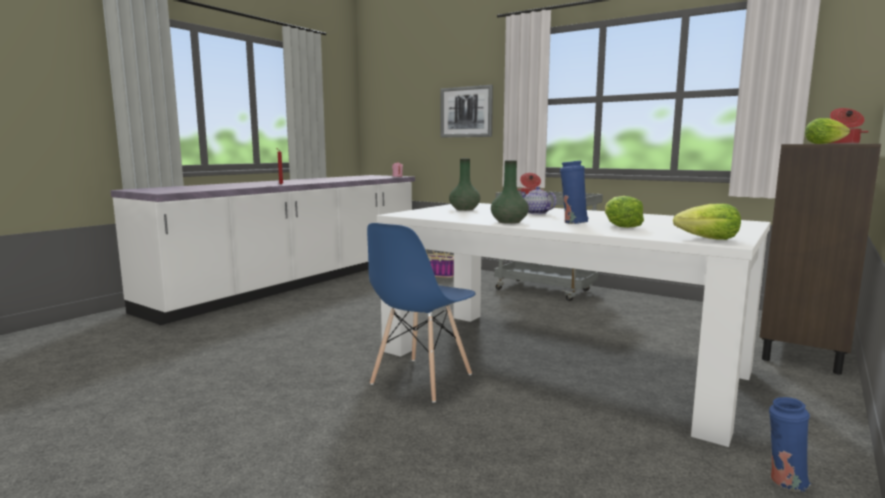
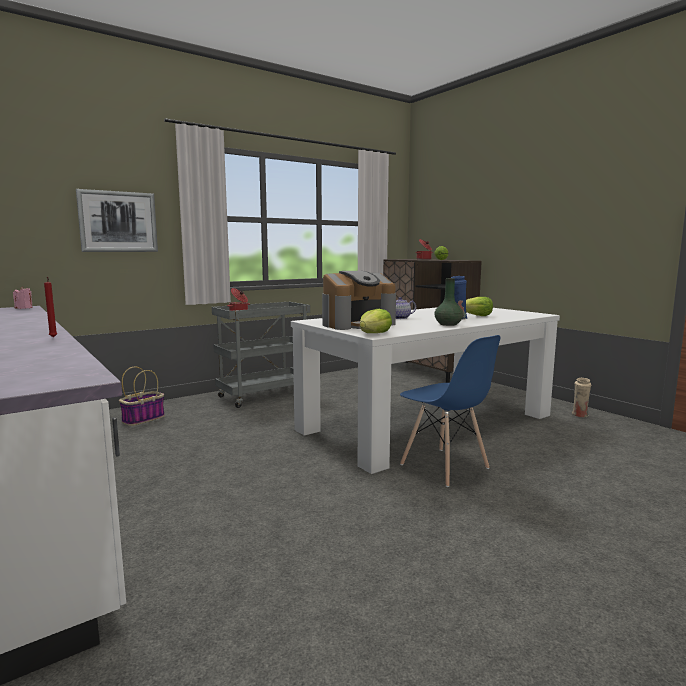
camera: 70 degrees left, 0 degrees up
green vase [449,158,480,211] -> coffee machine [322,271,396,330]
lettuce [673,203,741,240] -> lettuce moved to [360,309,392,333]
blue vase [769,397,811,492] -> beige vase [572,378,591,417]

